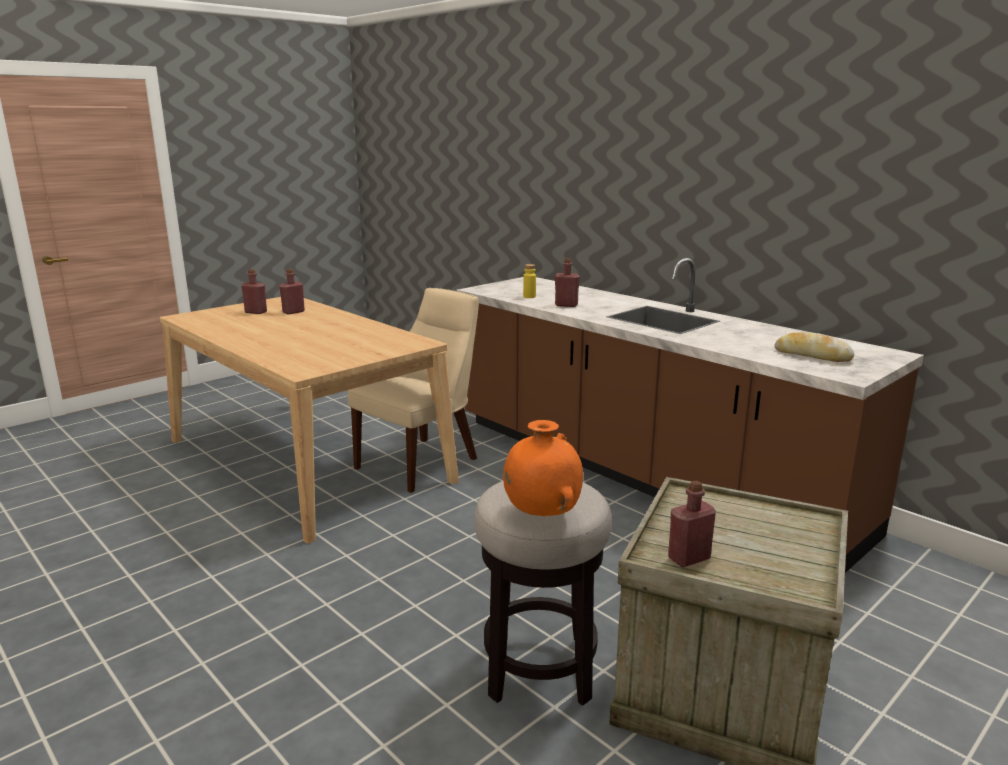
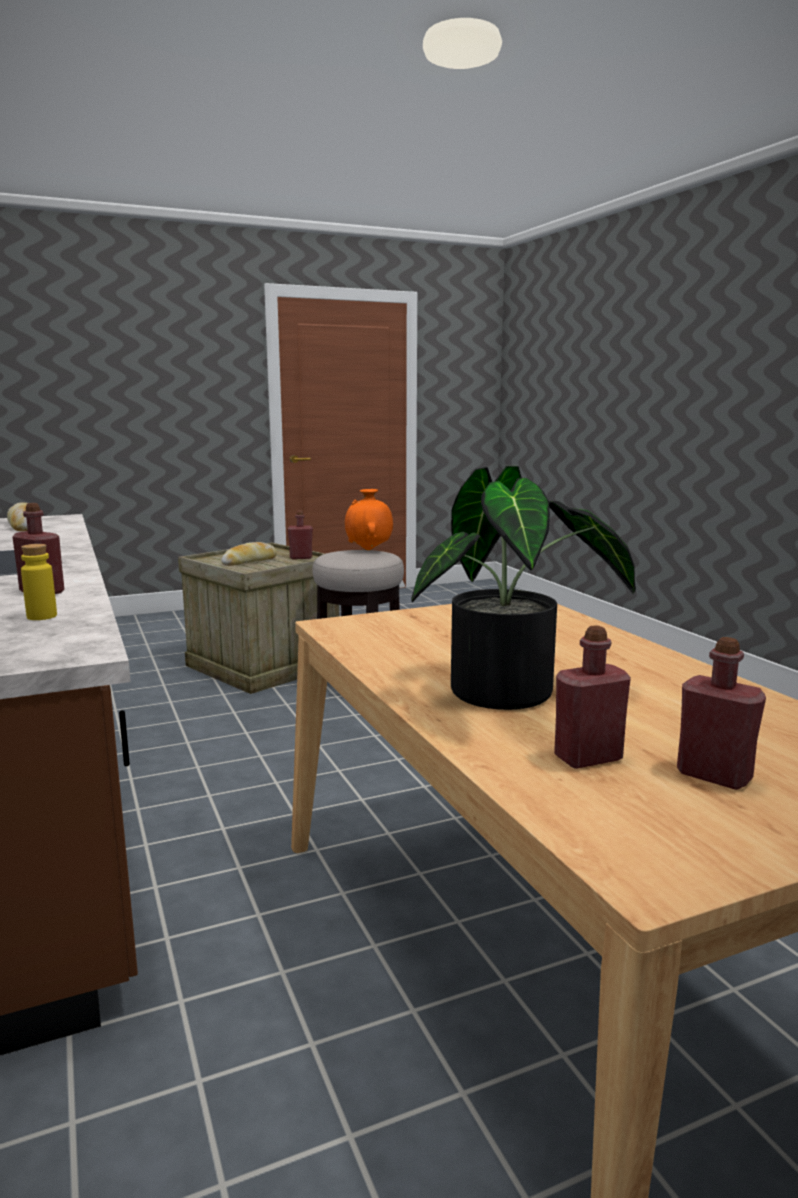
camera: 160 degrees left, 5 degrees down
beige chair [348,288,479,493] -> none
none -> bread [221,542,277,566]
none -> potted plant [411,466,636,710]

